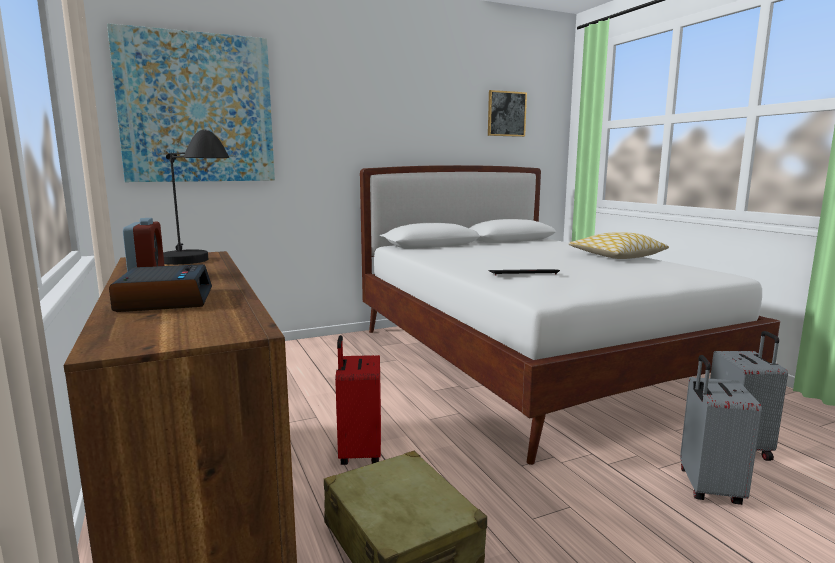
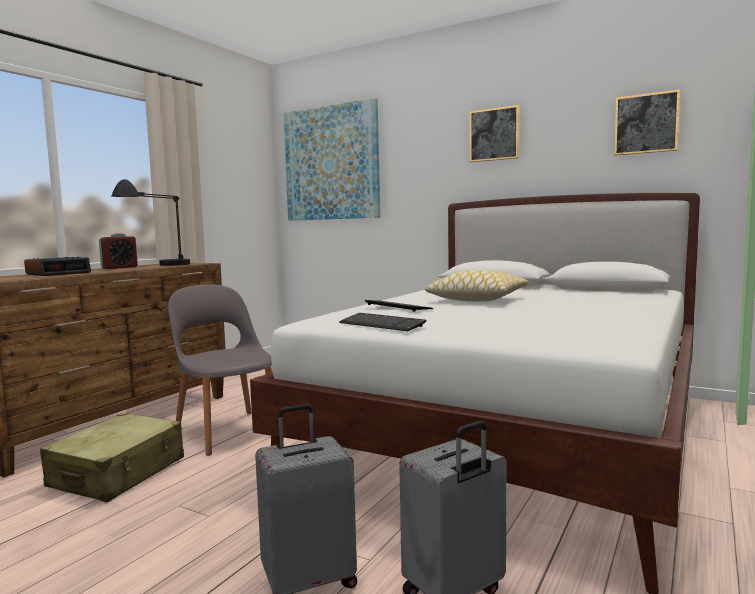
camera: 55 degrees right, 5 degrees down
red suitcase [335,335,381,465] -> grey chair [168,284,272,456]
pillow [569,232,669,259] -> pillow moved to [425,270,528,301]
none -> keyboard [339,313,426,331]
none -> picture [469,105,519,162]

